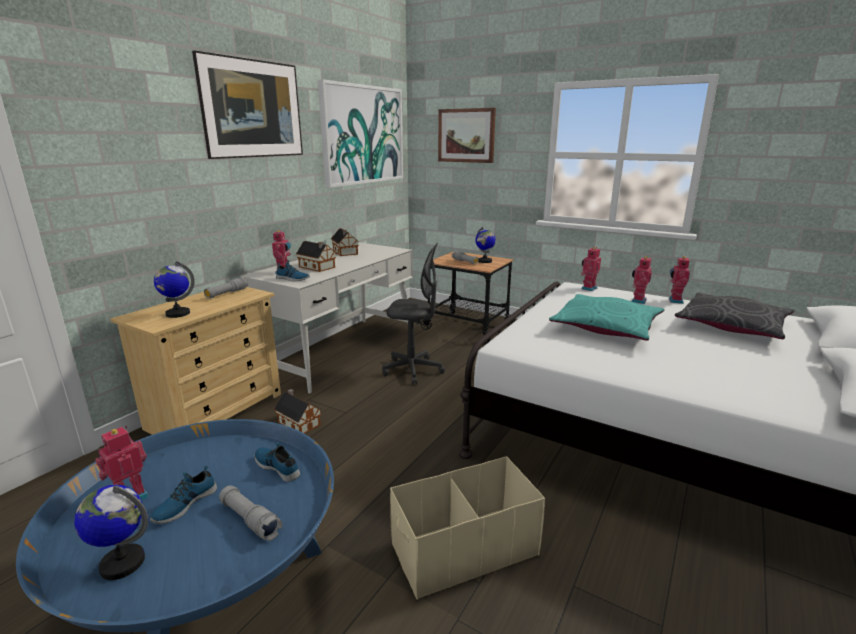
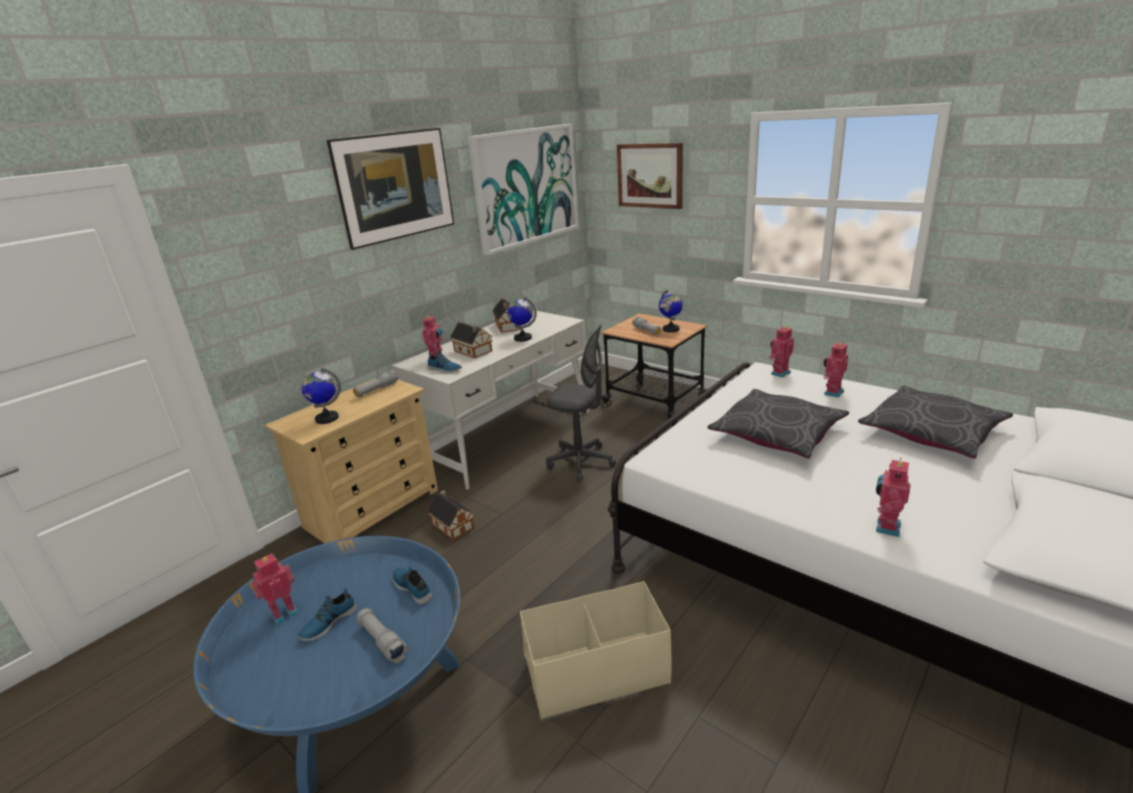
camera: 10 degrees right, 5 degrees up
globe [74,485,148,580] -> globe moved to [507,297,537,342]
turquoise pillow [549,294,665,341] -> grey pillow [708,389,849,459]
toy robot [669,256,690,304] -> toy robot moved to [876,458,910,537]

